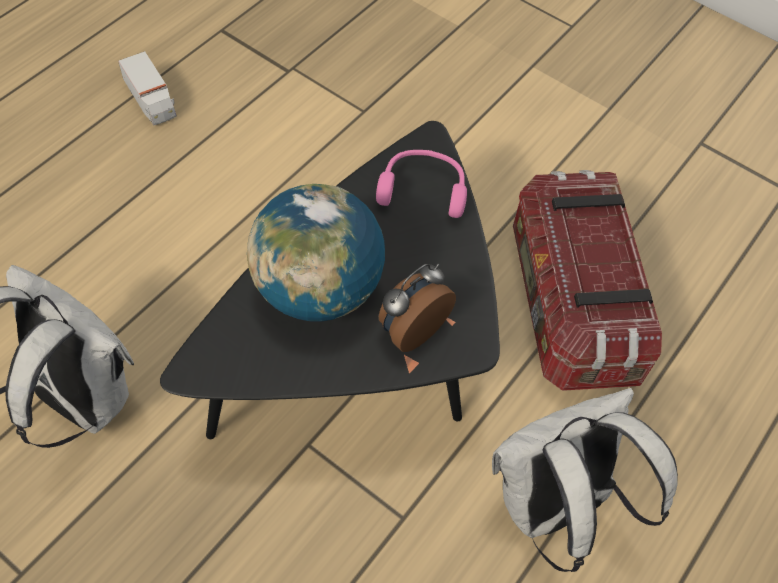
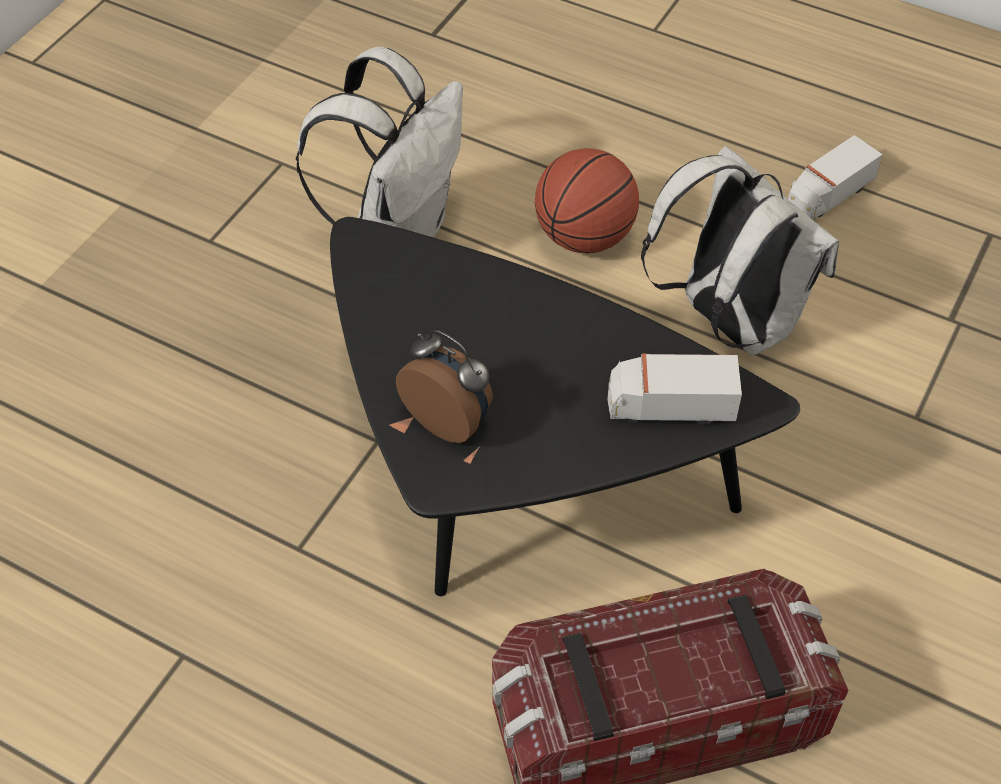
camera: 85 degrees right, 5 degrees down
globe [247,184,385,322] -> none
pink headphones [376,150,467,218] -> toy truck [607,354,742,425]
white backpack [492,388,678,572] -> white backpack moved to [641,146,839,355]
none -> basketball [535,148,639,253]

